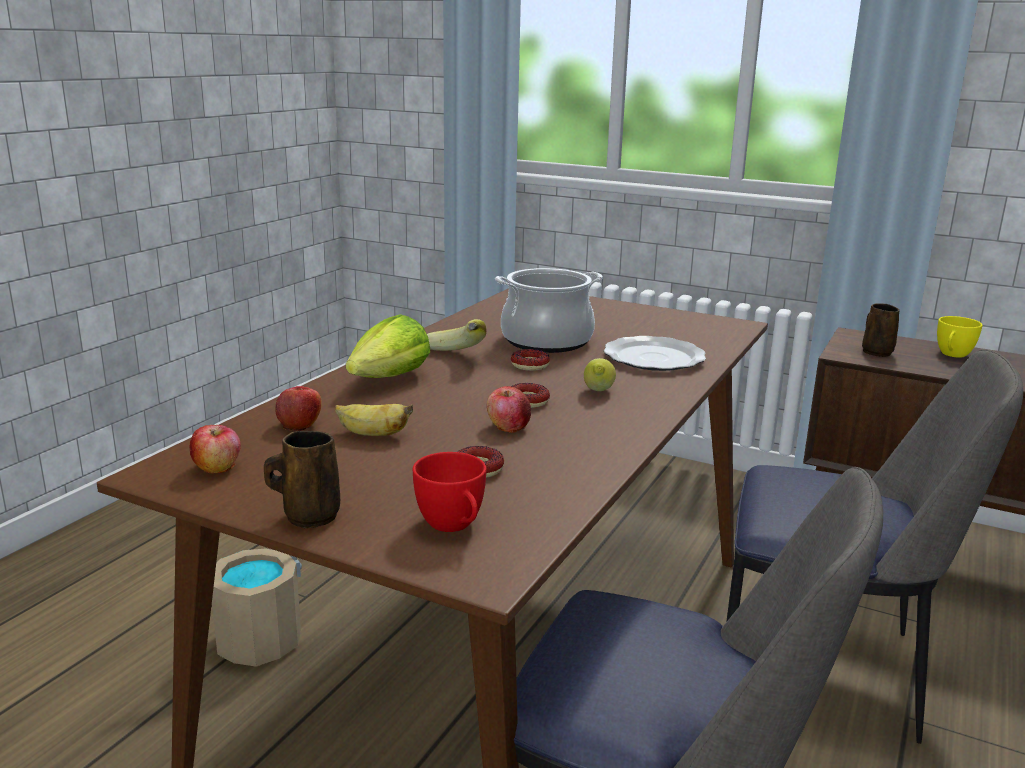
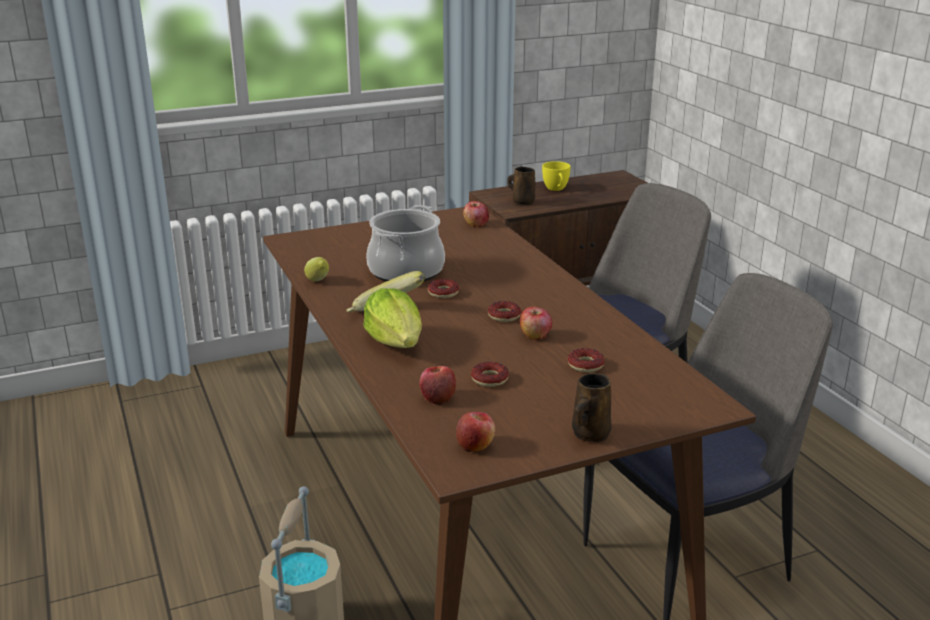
camera: 50 degrees left, 5 degrees up
banana [335,404,413,436] -> donut [471,362,509,387]
red cup [413,452,486,532] -> none
lemon [584,358,616,391] -> lemon moved to [304,257,329,281]
plate [604,336,706,371] -> none
none -> apple [463,201,489,227]

